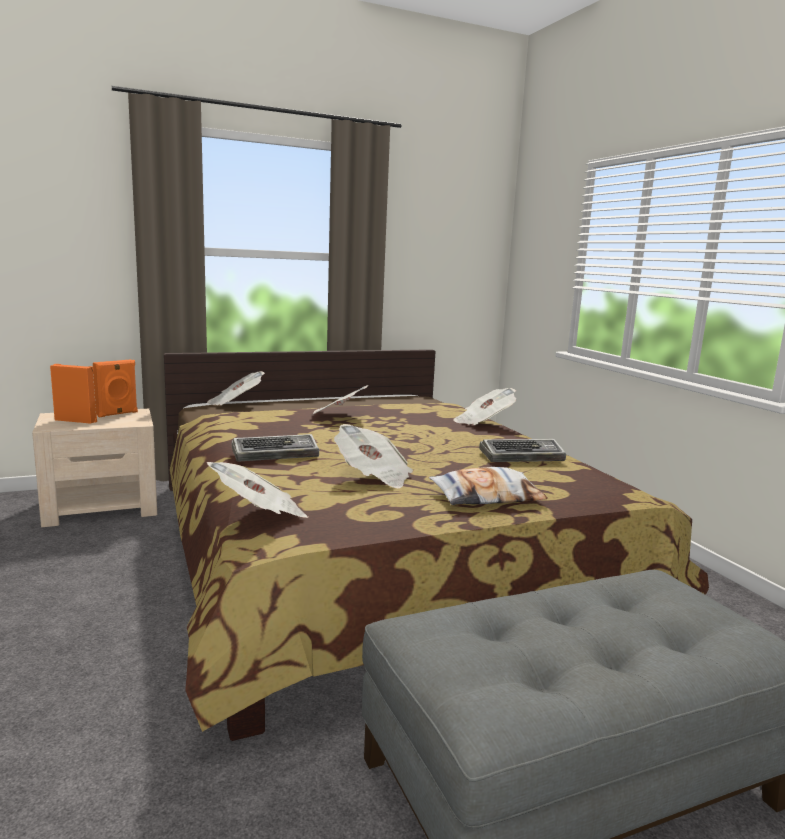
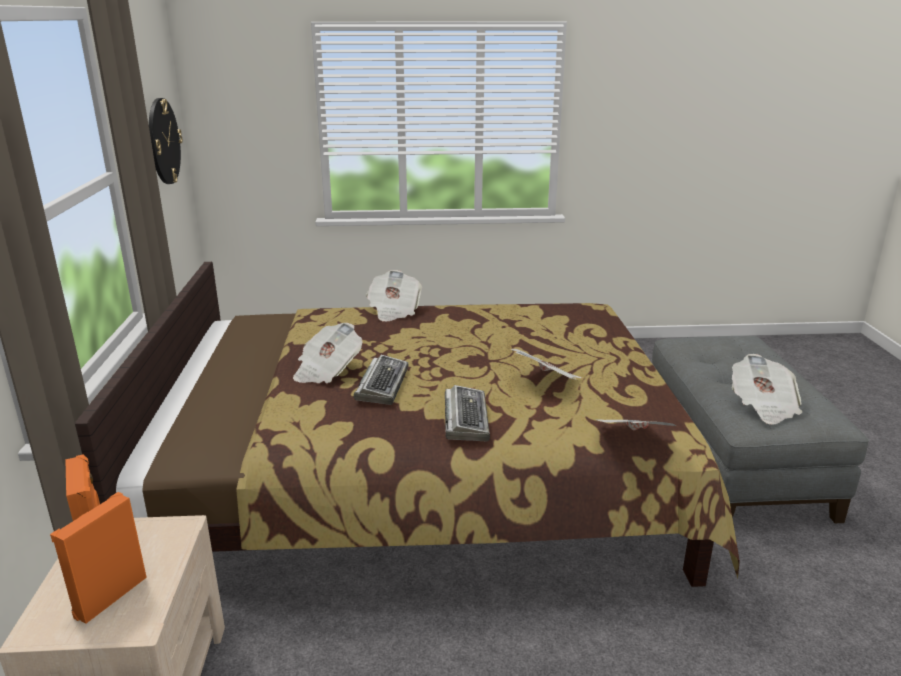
camera: 70 degrees left, 10 degrees up
newspaper [207,371,265,405] -> newspaper moved to [732,354,802,425]
pillow [429,467,548,505] -> none
keyboard [479,439,566,462] -> keyboard moved to [354,355,409,405]
none -> wall clock [149,98,182,184]

